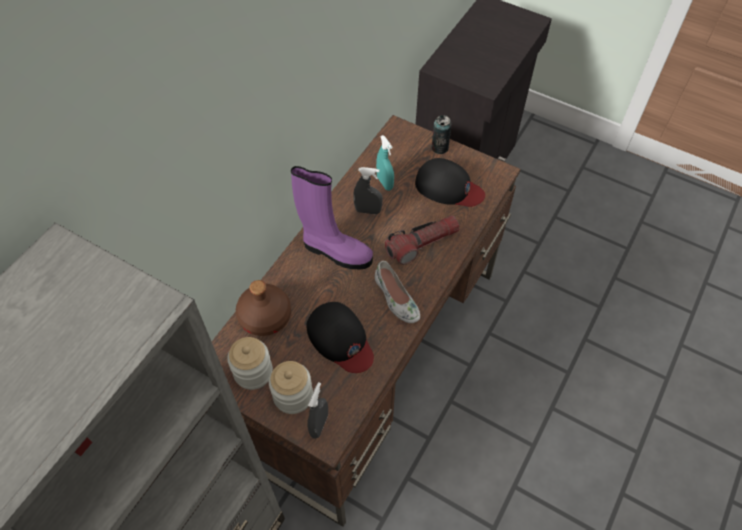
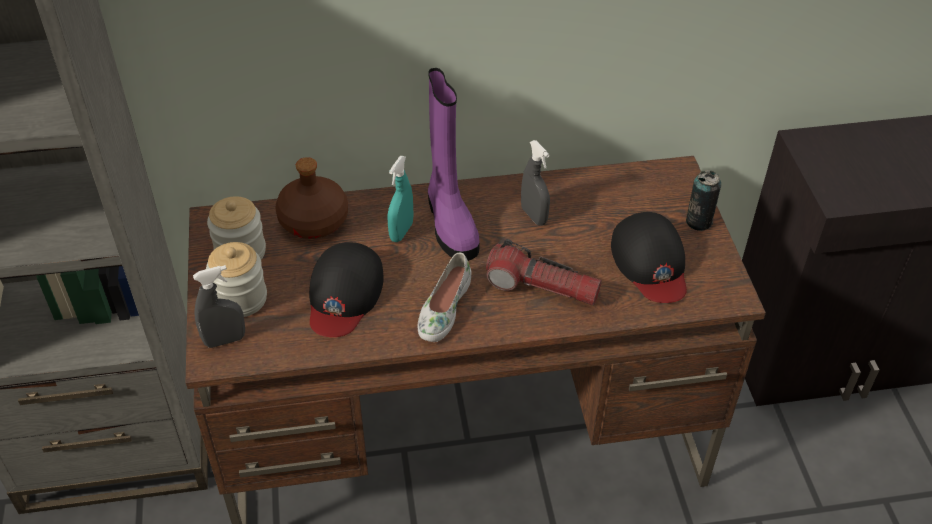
camera: 50 degrees right, 10 degrees down
turquoise spray bottle [376,135,394,191] -> turquoise spray bottle moved to [388,156,414,242]

